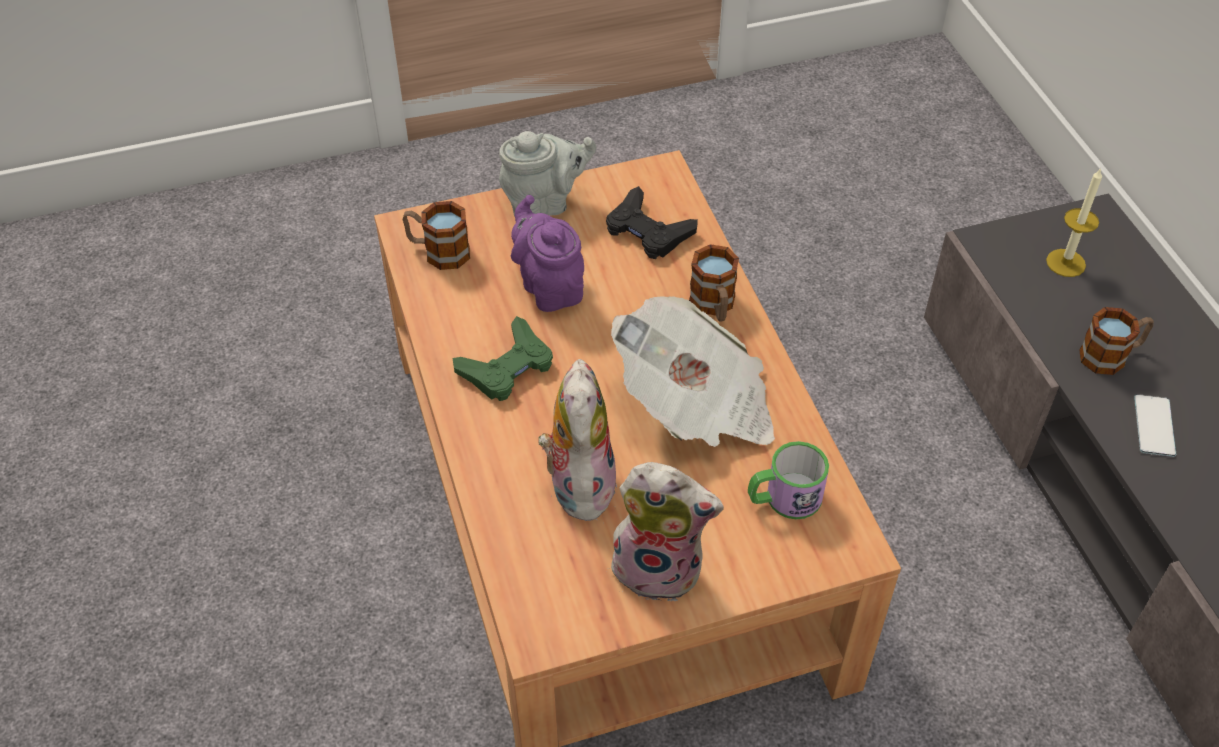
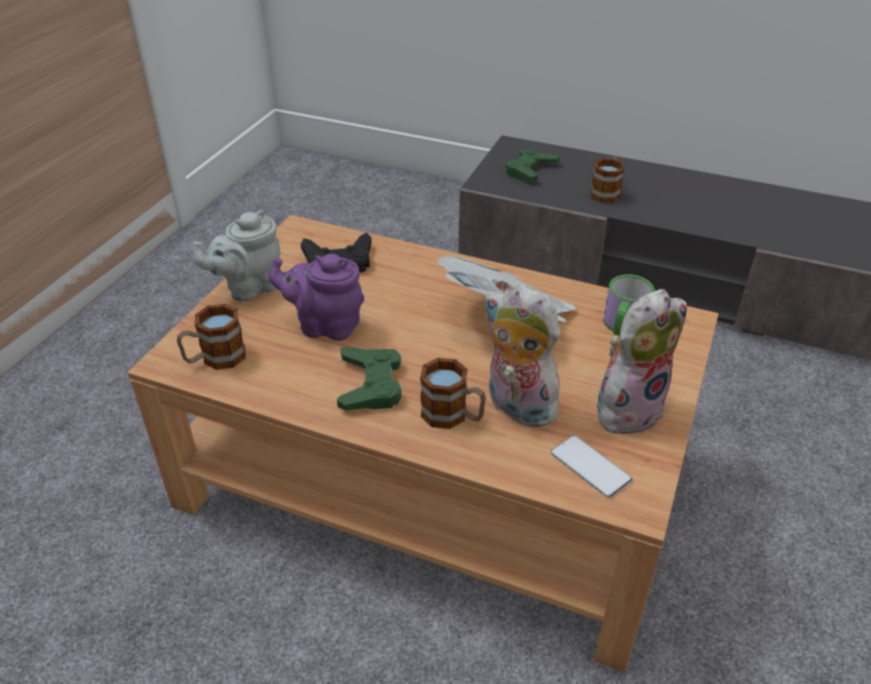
camera: 50 degrees left, 10 degrees down
grey teapot [499,131,596,216] -> grey teapot turned 150 degrees counterclockwise [193,210,280,301]
mug [689,244,739,322] -> mug moved to [420,358,486,429]
candle [1046,168,1102,277] -> green game controller [506,148,560,181]
phone [1134,394,1176,457] -> phone moved to [551,435,632,498]

